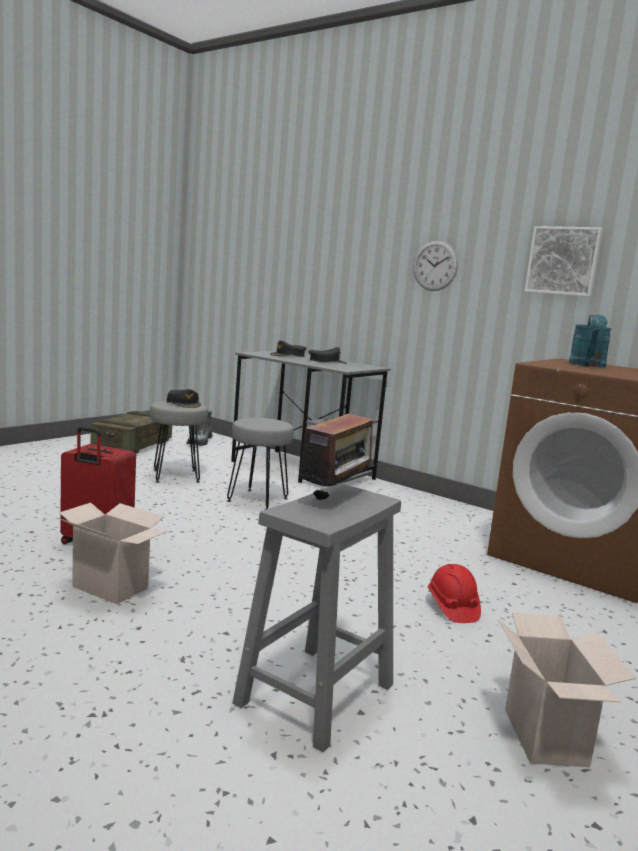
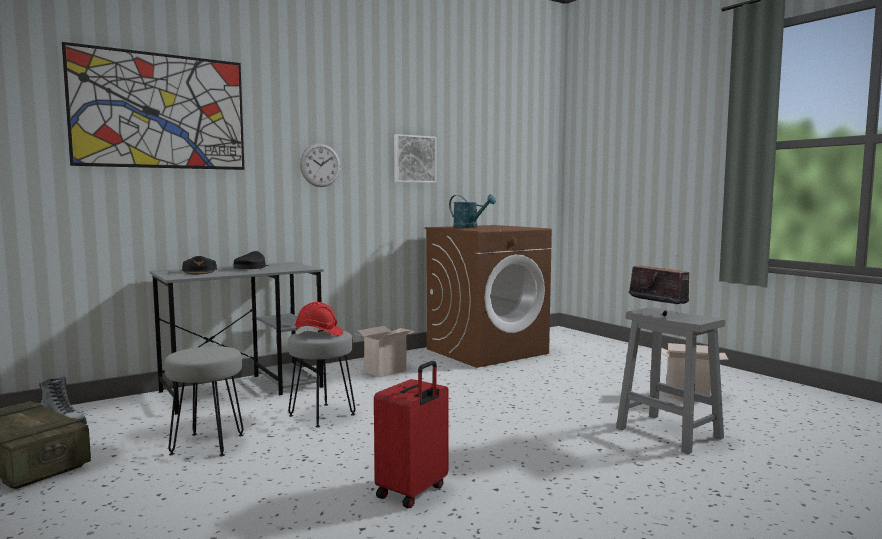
camera: 70 degrees left, 5 degrees down
cardboard box [59,503,167,604] -> cardboard box moved to [356,326,415,378]
black cap [167,389,201,408] -> none
red hard hat [428,564,481,623] -> red hard hat moved to [295,302,343,336]
none -> picture [62,42,244,170]

